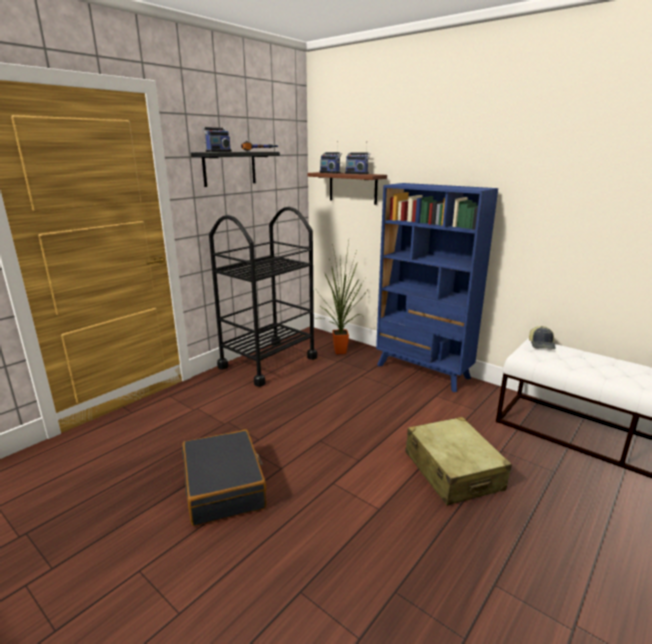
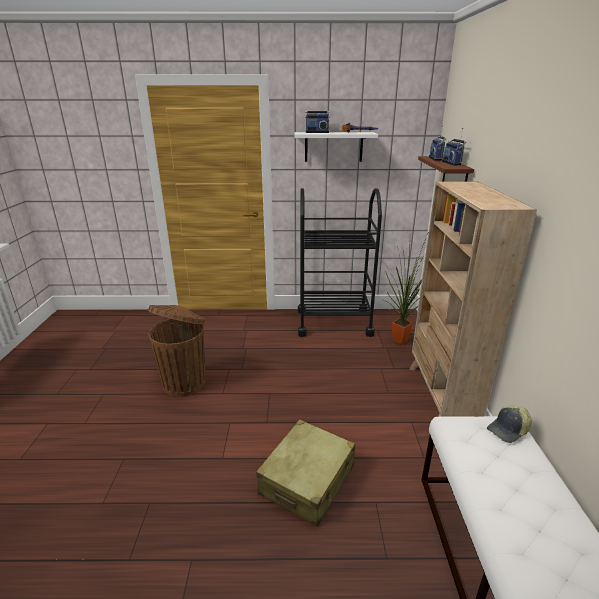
camera: 50 degrees right, 5 degrees up
black suitcase [182,430,267,526] -> brown trash can [148,305,205,397]
black shelf [191,152,280,187] -> white shelf [294,132,378,162]
blue bookcase [376,183,498,392] -> beige bookcase [409,182,537,417]

